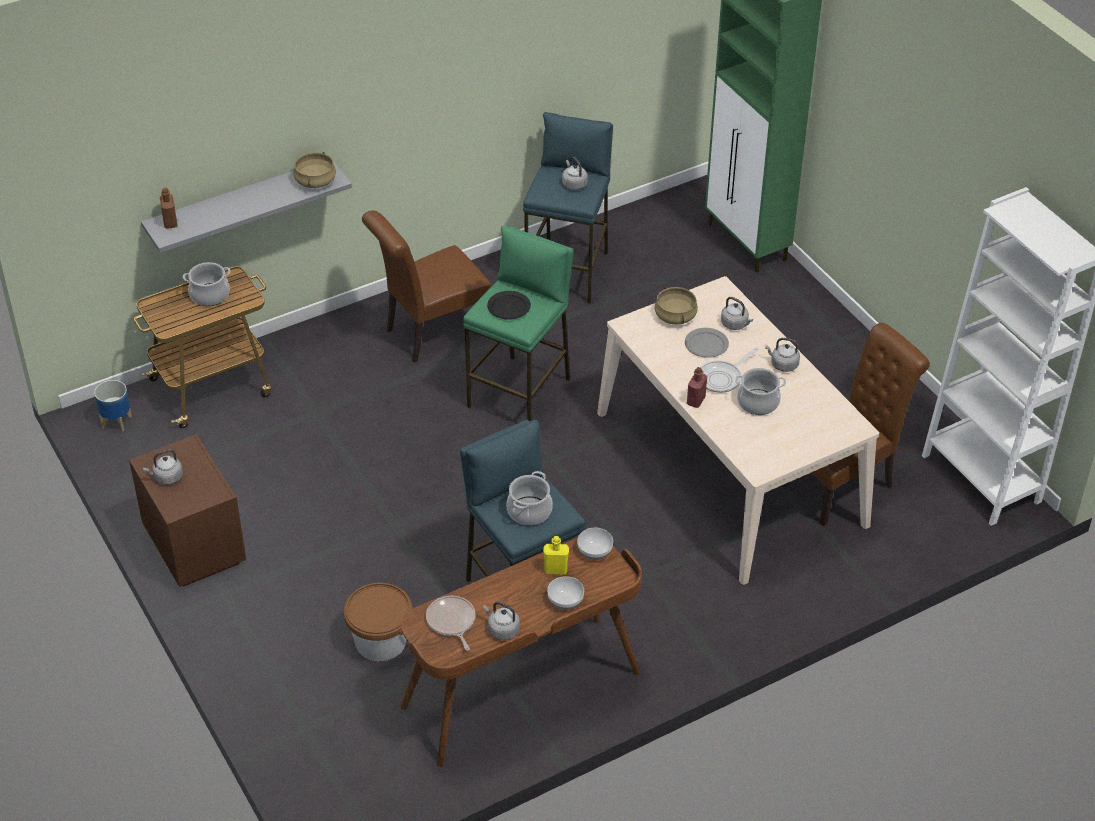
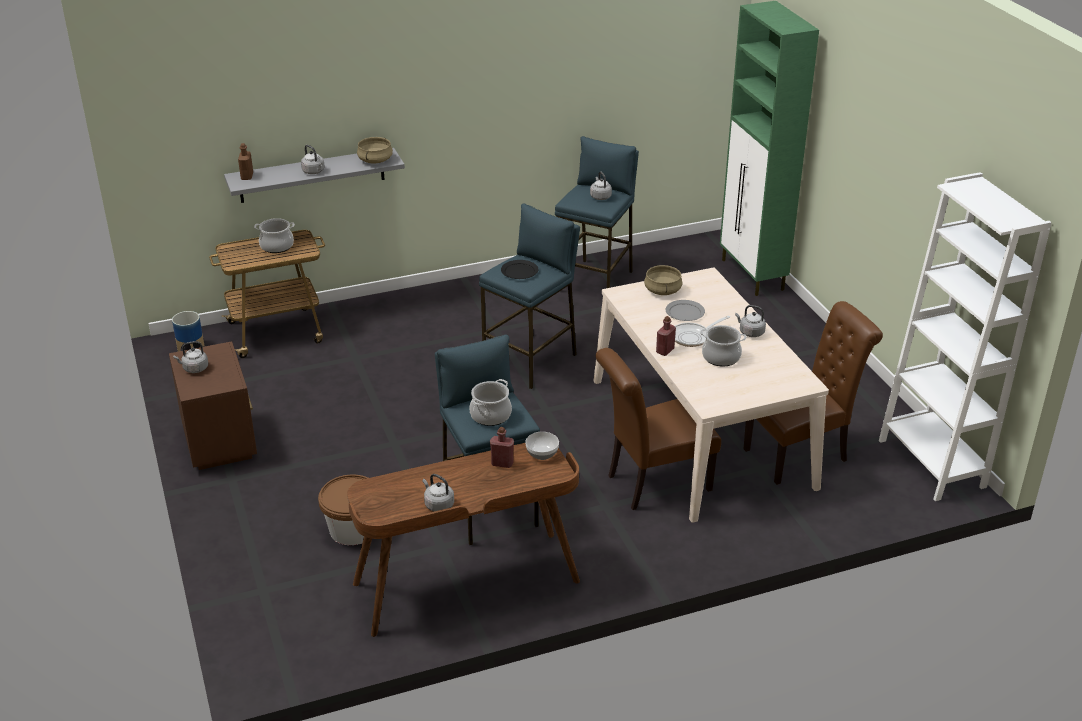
camera: 10 degrees right, 10 degrees down
brown chair [362,210,492,363] -> brown chair moved to [596,348,721,510]
frying pan [426,596,476,651] -> none
green stool [463,226,574,421] -> blue stool [479,203,580,389]
yellow bottle [543,536,569,574] -> red bottle [490,427,514,468]
bowl [547,576,584,610] -> none
grey kettle [721,297,753,330] -> grey kettle moved to [301,145,325,174]

